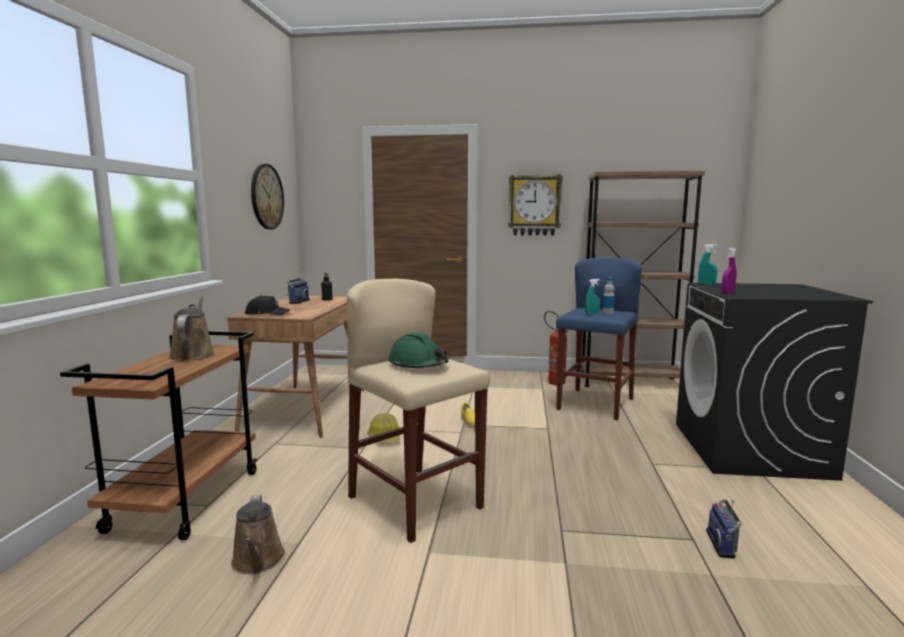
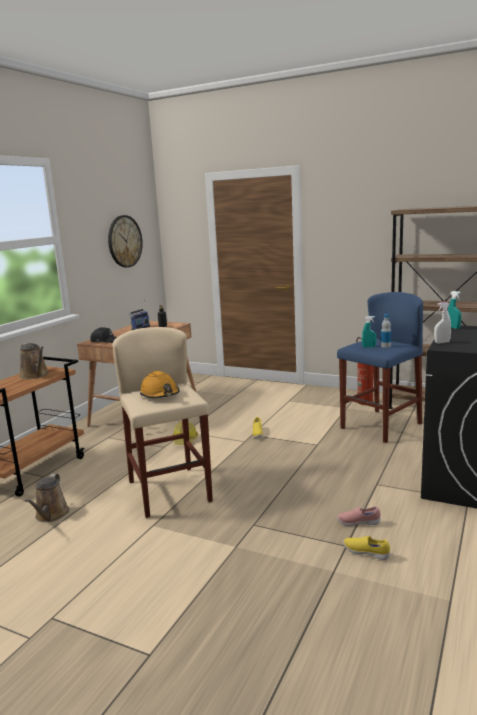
camera: 20 degrees right, 5 degrees up
brown watering can [168,294,215,361] -> brown watering can turned 135 degrees clockwise [20,343,49,379]
green hard hat [388,333,449,368] -> orange hard hat [140,371,179,398]
wall clock [508,174,563,236] -> none
radio [706,498,742,559] -> yellow shoe [343,536,390,560]
purple spray bottle [721,248,736,294] -> white spray bottle [434,302,451,343]
none -> pink shoe [337,506,381,526]

